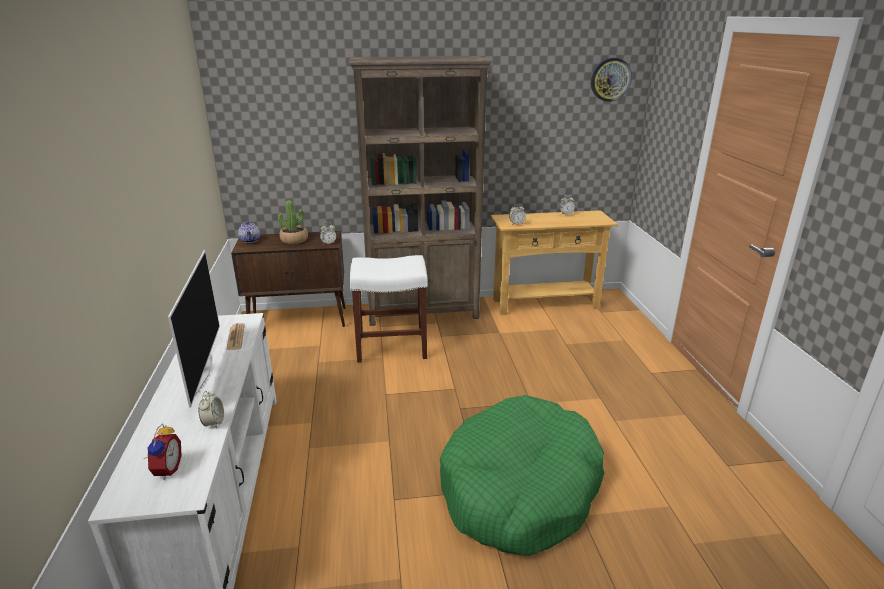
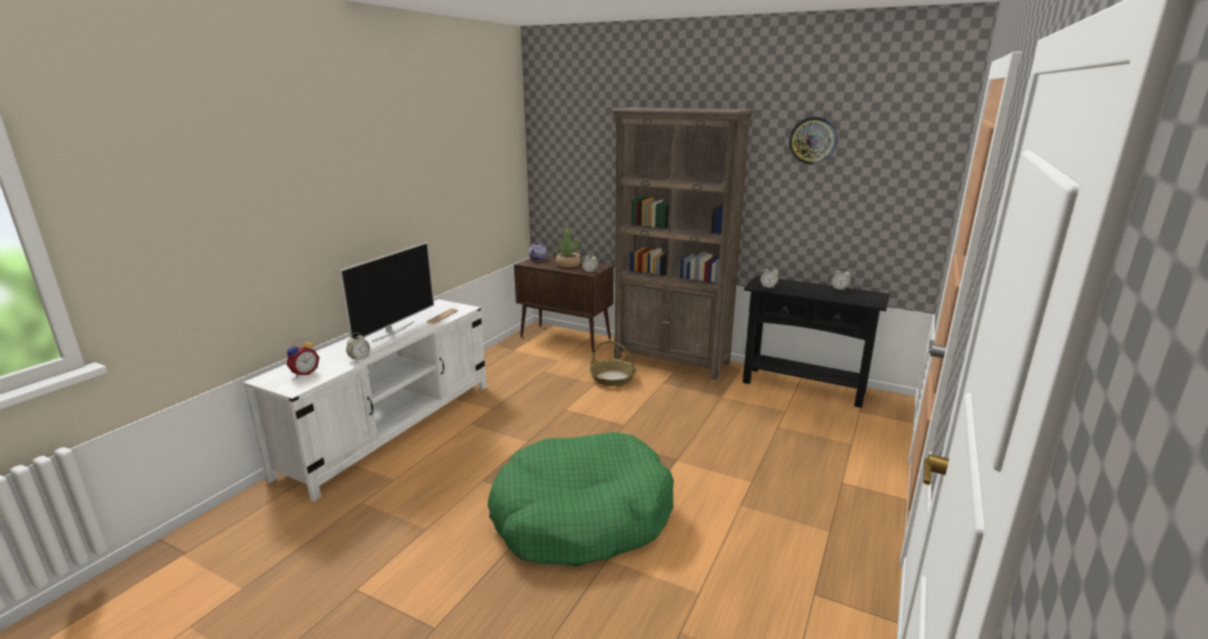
camera: 35 degrees right, 5 degrees down
white stool [350,255,428,363] -> basket [589,341,636,386]
beige console table [491,210,618,315] -> black console table [743,276,890,408]
wall clock [591,58,632,102] -> wall clock moved to [789,117,837,164]

